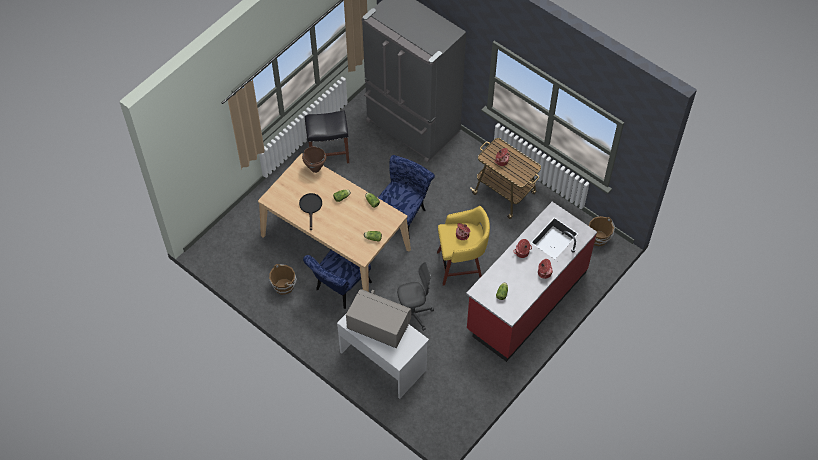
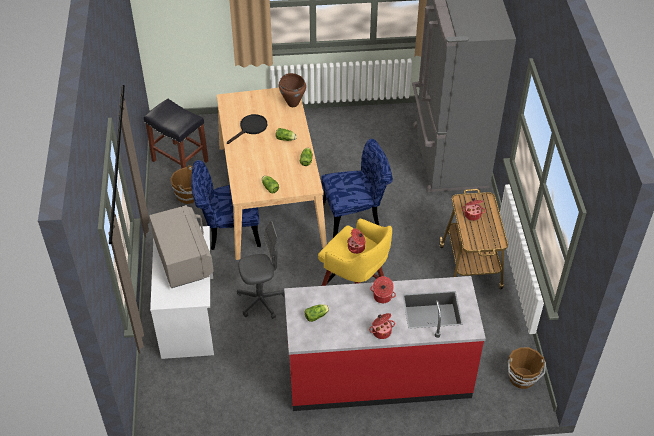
camera: 45 degrees right, 10 degrees down
black stool [305,110,349,163] -> black stool moved to [144,99,209,169]
grey office chair [397,262,434,331] -> grey office chair turned 45 degrees counterclockwise [237,221,285,319]

